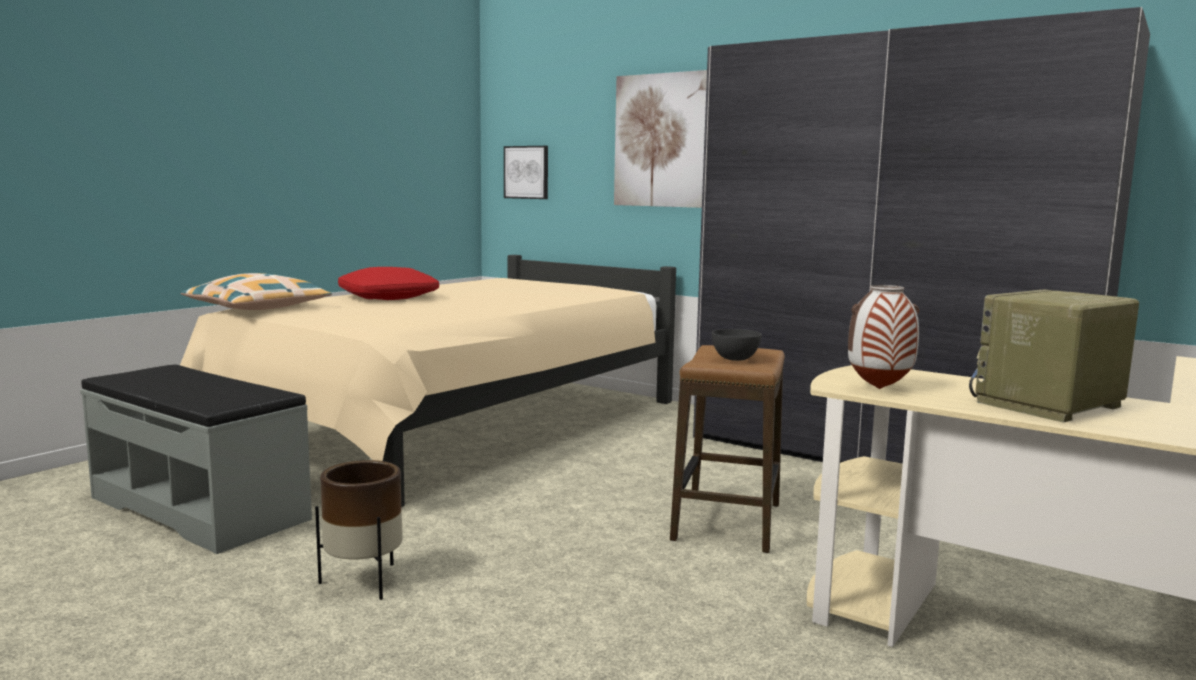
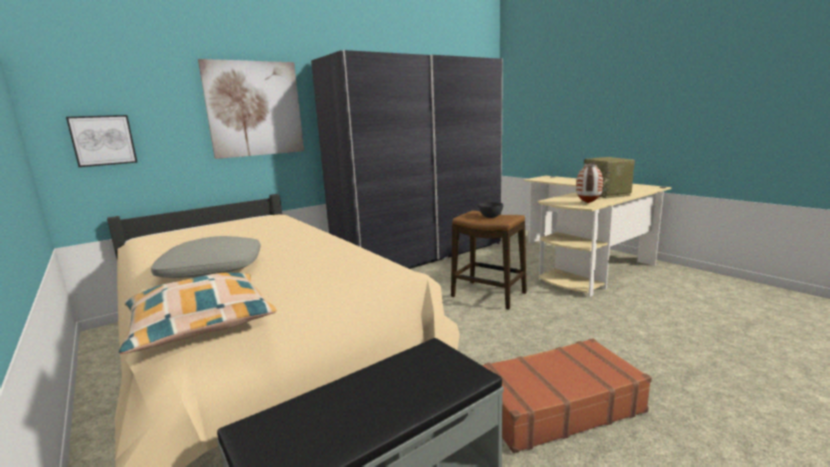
camera: 70 degrees left, 5 degrees up
brown planter [315,460,403,600] -> brown suitcase [482,338,652,453]
red pillow [338,267,439,300] -> grey pillow [151,236,261,278]

